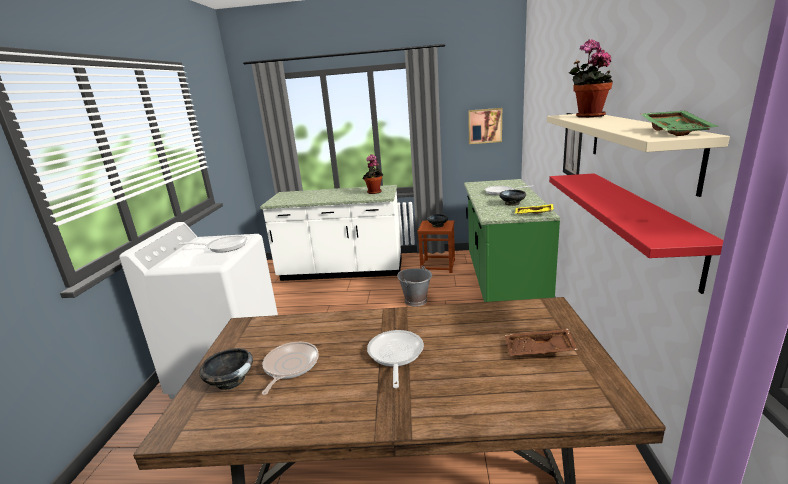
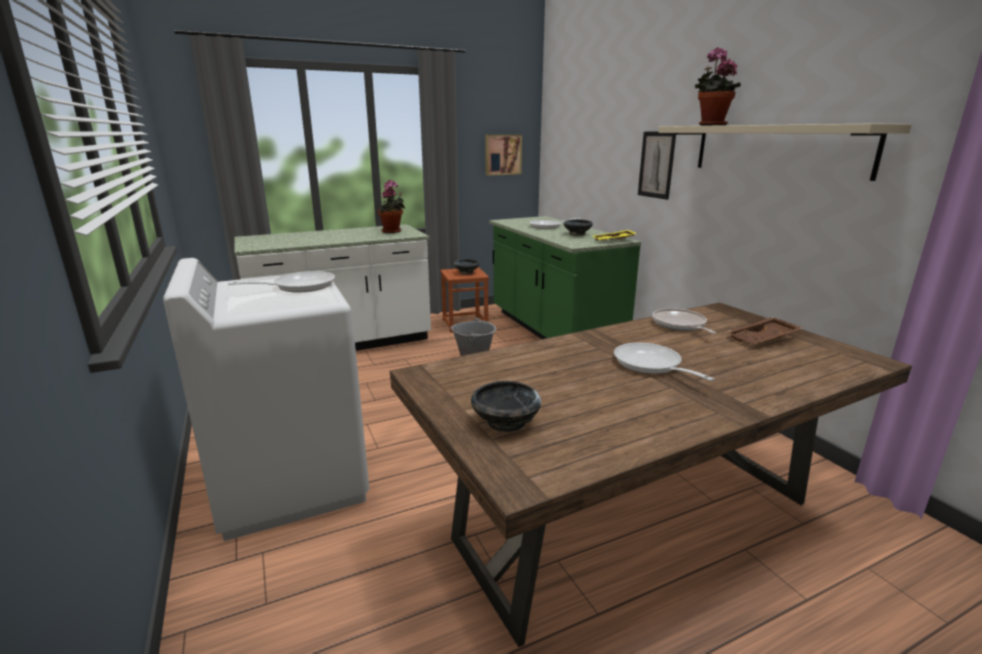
camera: 30 degrees left, 0 degrees up
frying pan [262,342,319,395] -> frying pan moved to [652,308,716,334]
red shelf [549,173,724,294] -> none
green tray [641,111,719,136] -> none

